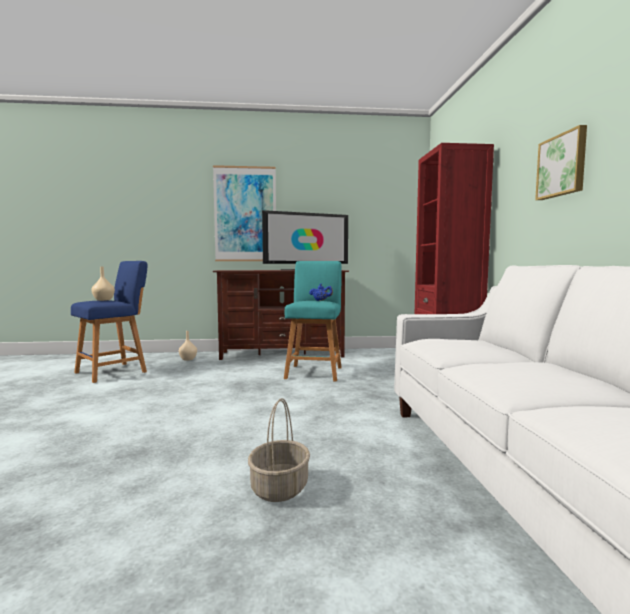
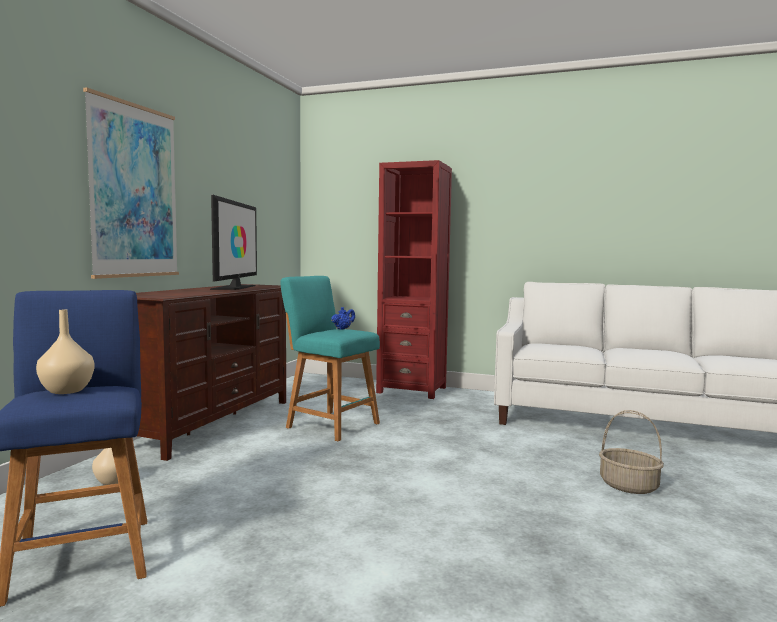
camera: 65 degrees left, 0 degrees up
picture [535,125,587,200] -> none

